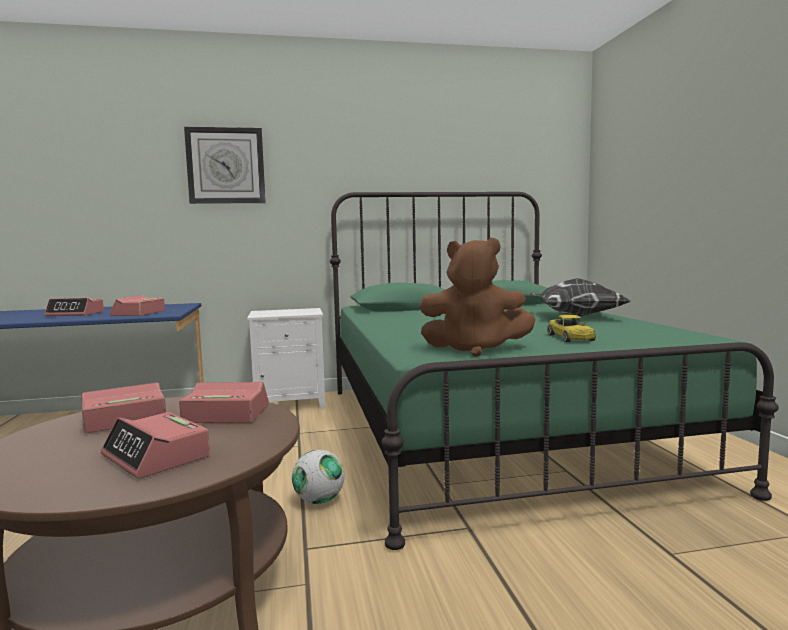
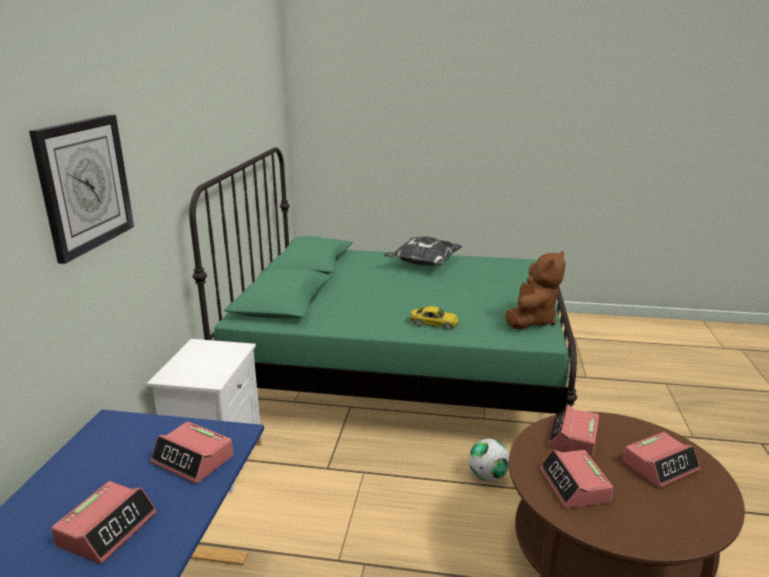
camera: 70 degrees left, 15 degrees up
yellow toy car [547,315,596,342] -> yellow toy car moved to [411,306,459,330]

